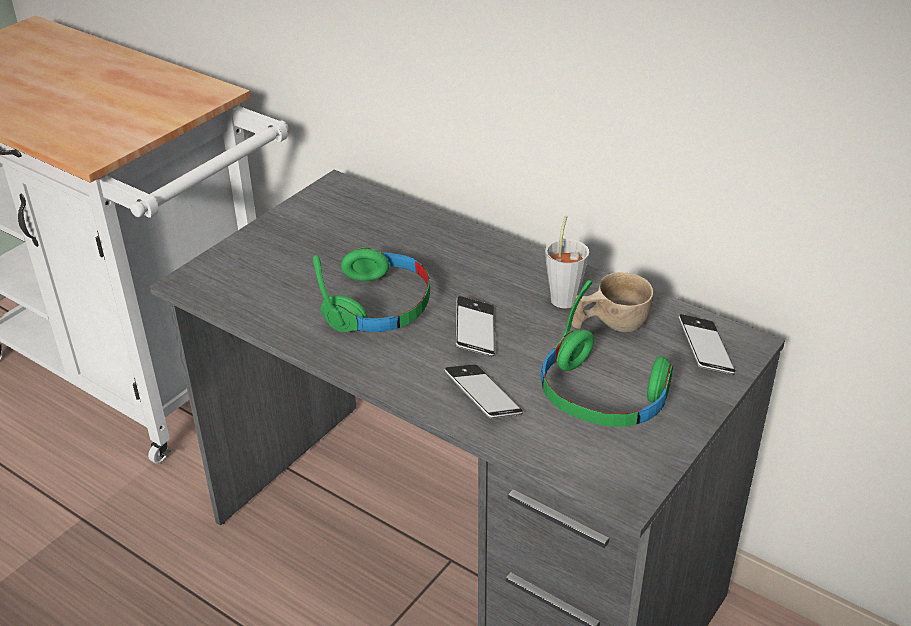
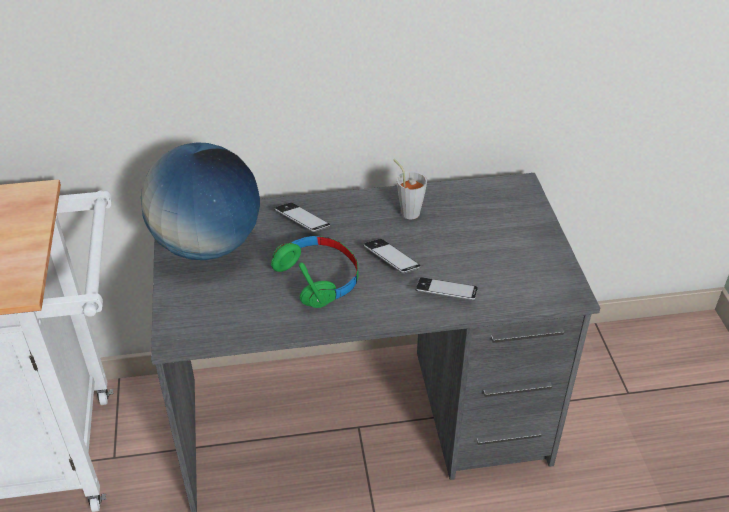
camera: 45 degrees left, 5 degrees up
green headphones [541,280,673,427] -> none
beige cup [572,272,654,332] -> none
phone [678,314,736,375] -> phone moved to [274,203,330,232]
none -> globe [141,142,260,260]

